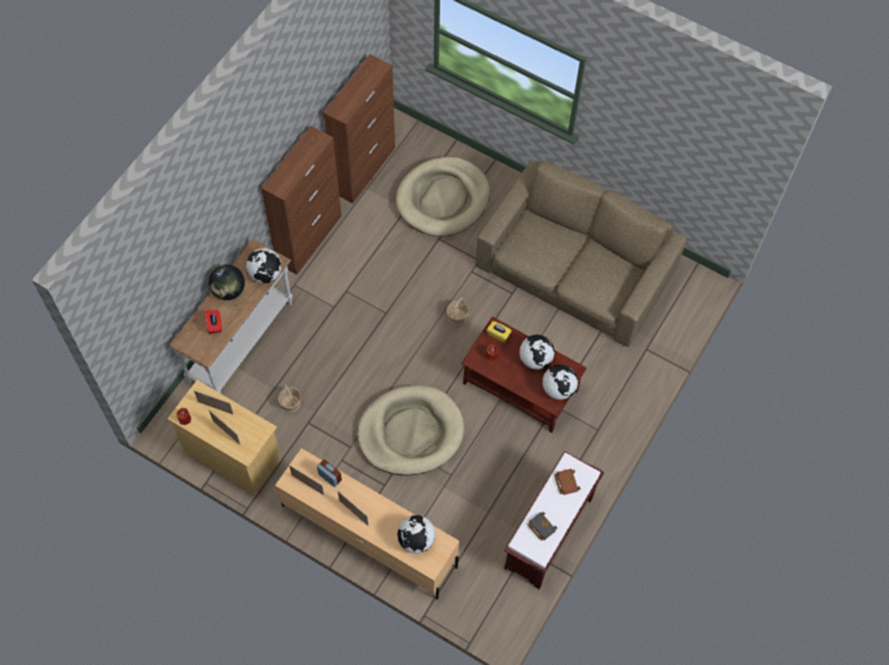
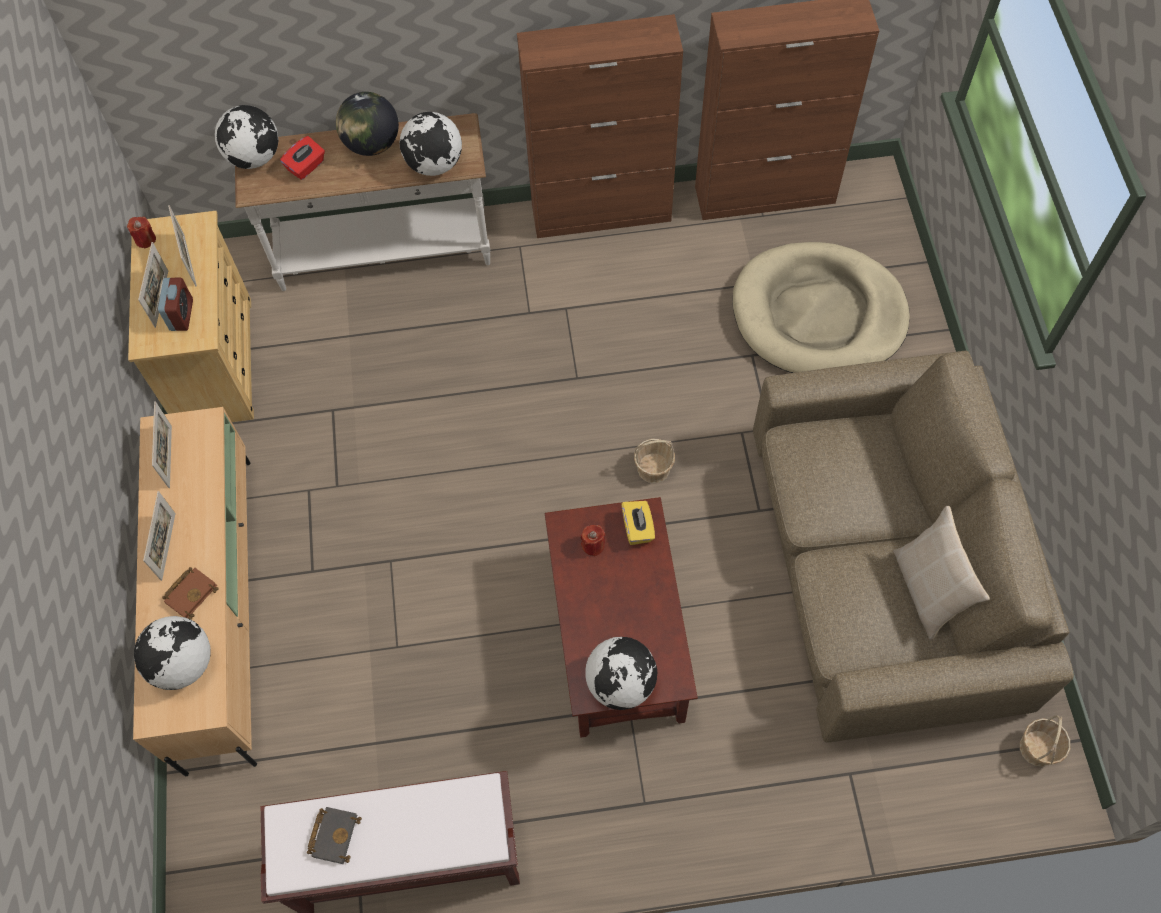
camera: 55 degrees right, 0 degrees up
basket [278,384,301,412] -> basket moved to [1020,715,1070,767]
alarm clock [317,459,342,487] -> alarm clock moved to [158,278,193,331]
beige dog bed [357,385,464,476] -> none
globe [519,335,555,370] -> globe moved to [215,105,279,169]
brown book [555,469,581,495] -> brown book moved to [162,567,219,620]
none -> beige pillow [893,506,990,640]

